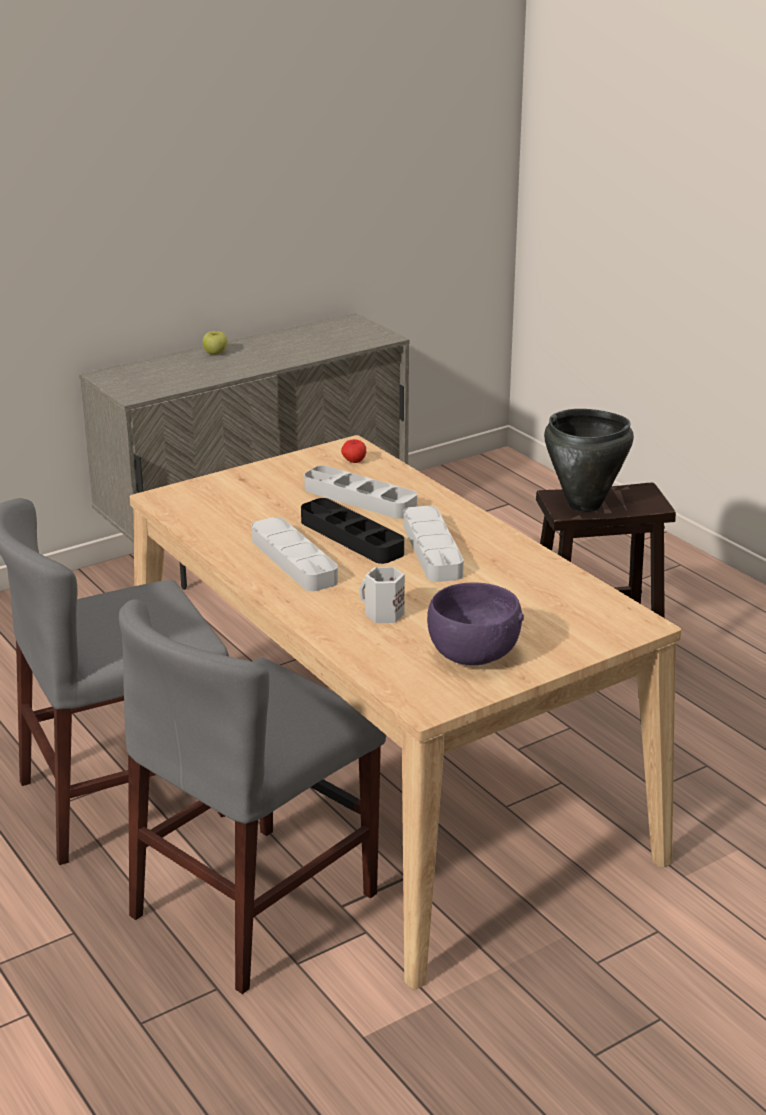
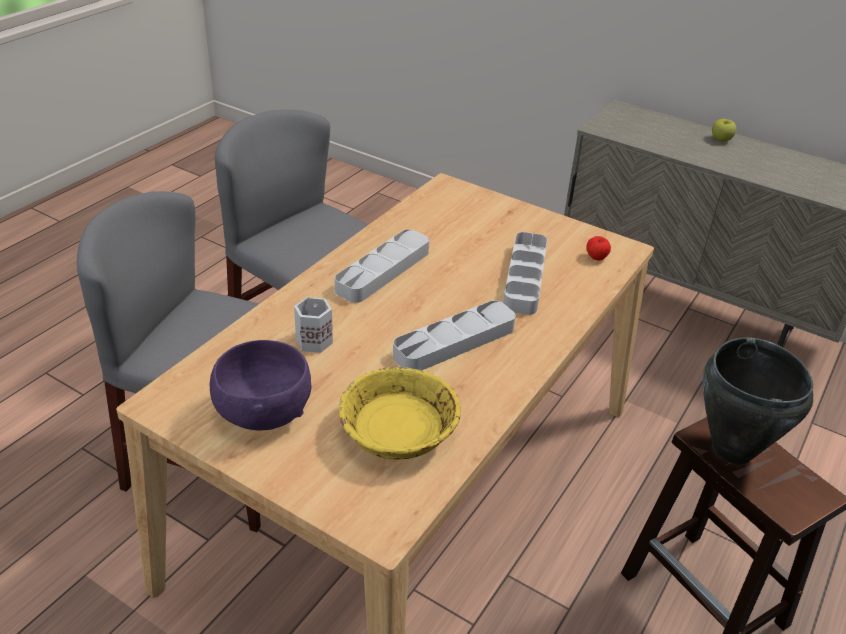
camera: 65 degrees right, 10 degrees up
black tray [301,498,404,564] -> none
none -> yellow bowl [339,366,461,460]

